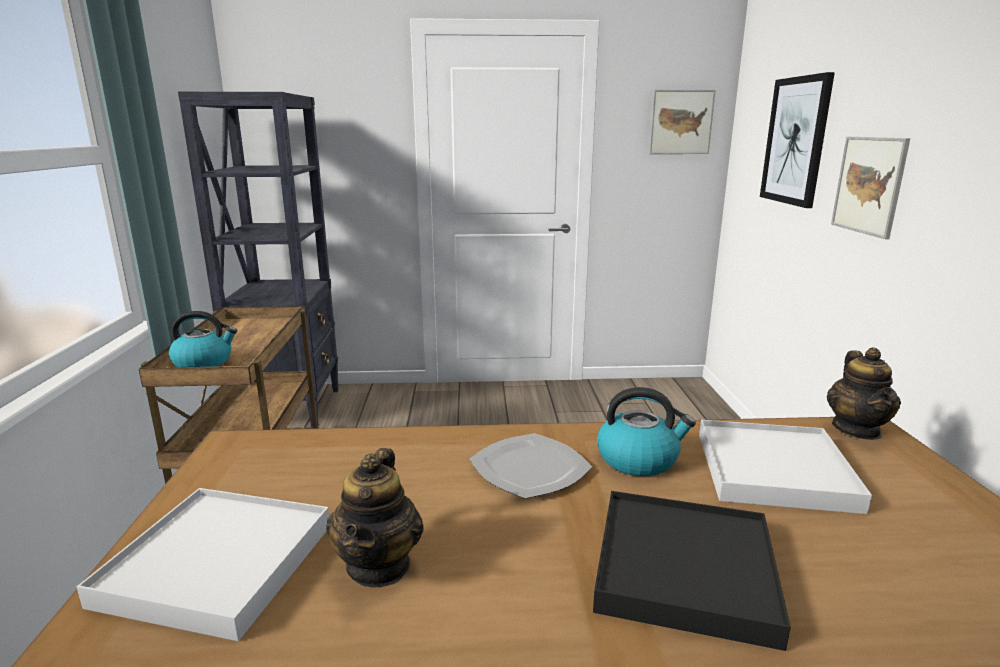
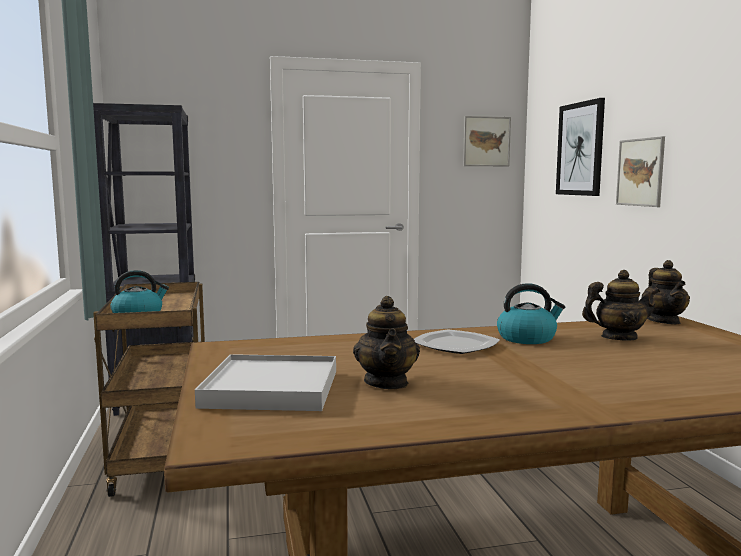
camera: 10 degrees left, 10 degrees down
black tray [593,491,791,651] -> none
white tray [699,420,872,514] -> teapot [582,270,660,341]

